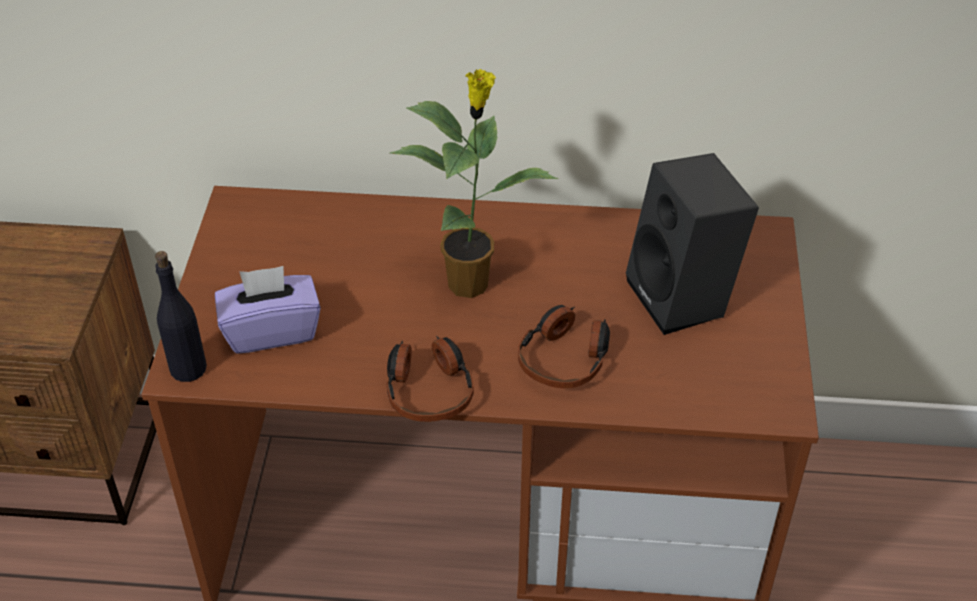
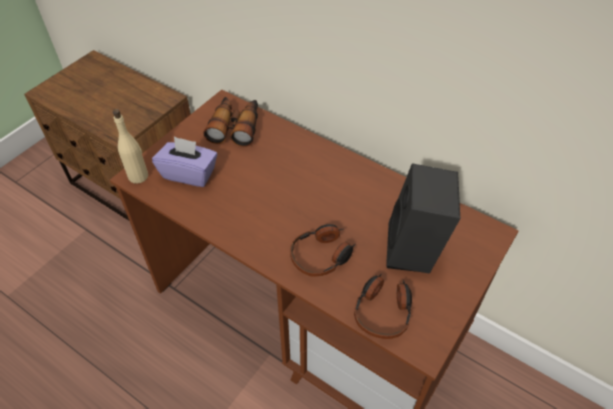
camera: 30 degrees right, 5 degrees up
black bottle [155,251,207,382] -> beige bottle [113,109,148,184]
headphones [386,336,474,422] -> headphones moved to [354,274,412,339]
potted plant [389,69,558,298] -> none
none -> binoculars [203,97,258,147]

